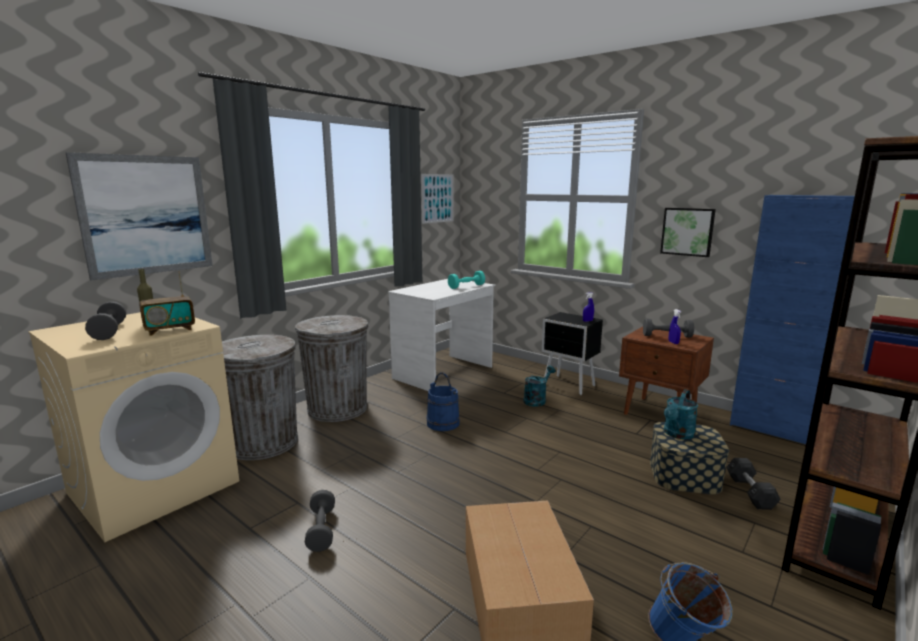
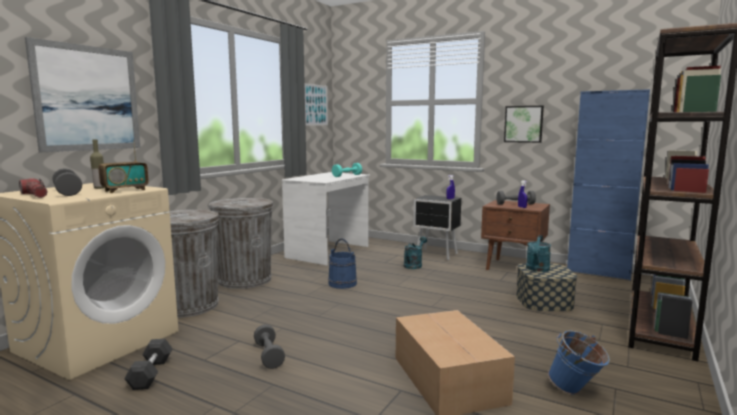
camera: 10 degrees left, 5 degrees down
grey dumbbell [726,458,781,510] -> grey dumbbell moved to [124,339,173,390]
none -> flashlight [19,178,48,198]

